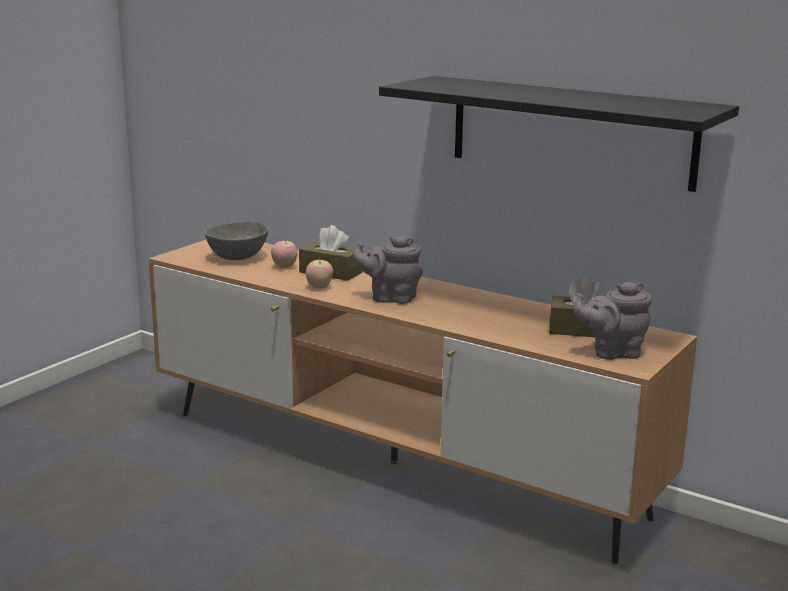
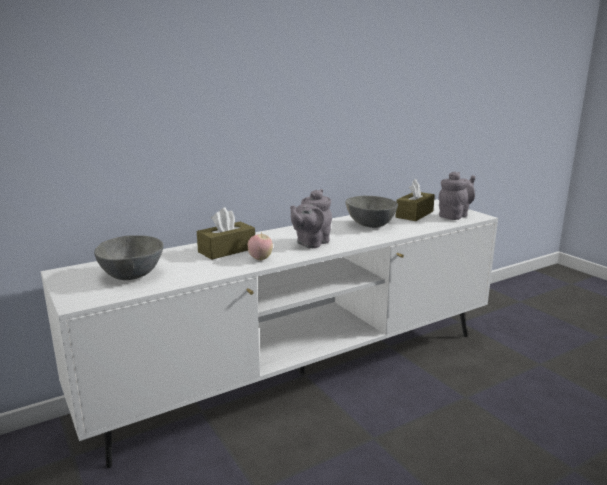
camera: 65 degrees left, 0 degrees up
brown tv stand [148,240,697,564] -> white tv stand [41,199,498,468]
apple [271,239,297,268] -> none
black shelf [379,76,739,192] -> none
grey teapot [573,282,652,360] -> grey teapot turned 150 degrees counterclockwise [439,171,475,220]
none -> grey bowl [345,196,398,228]

